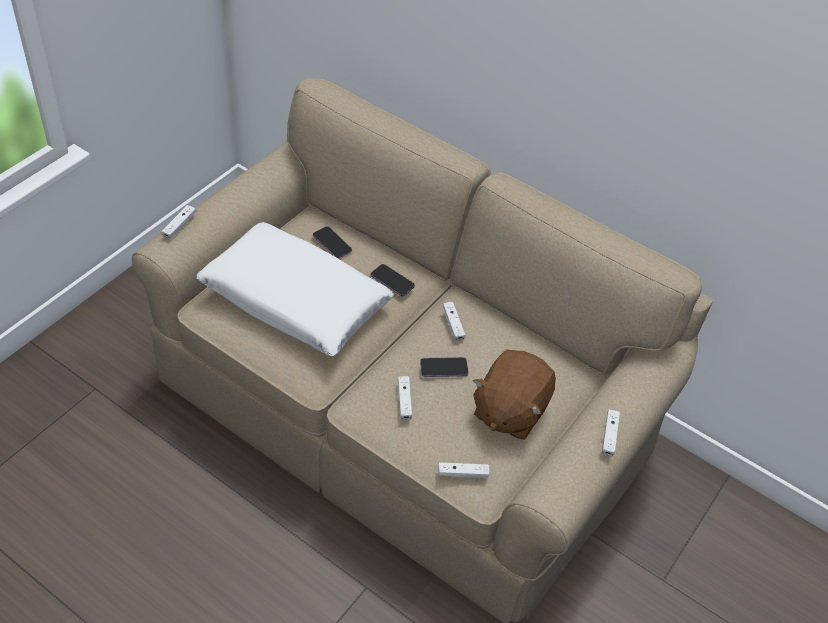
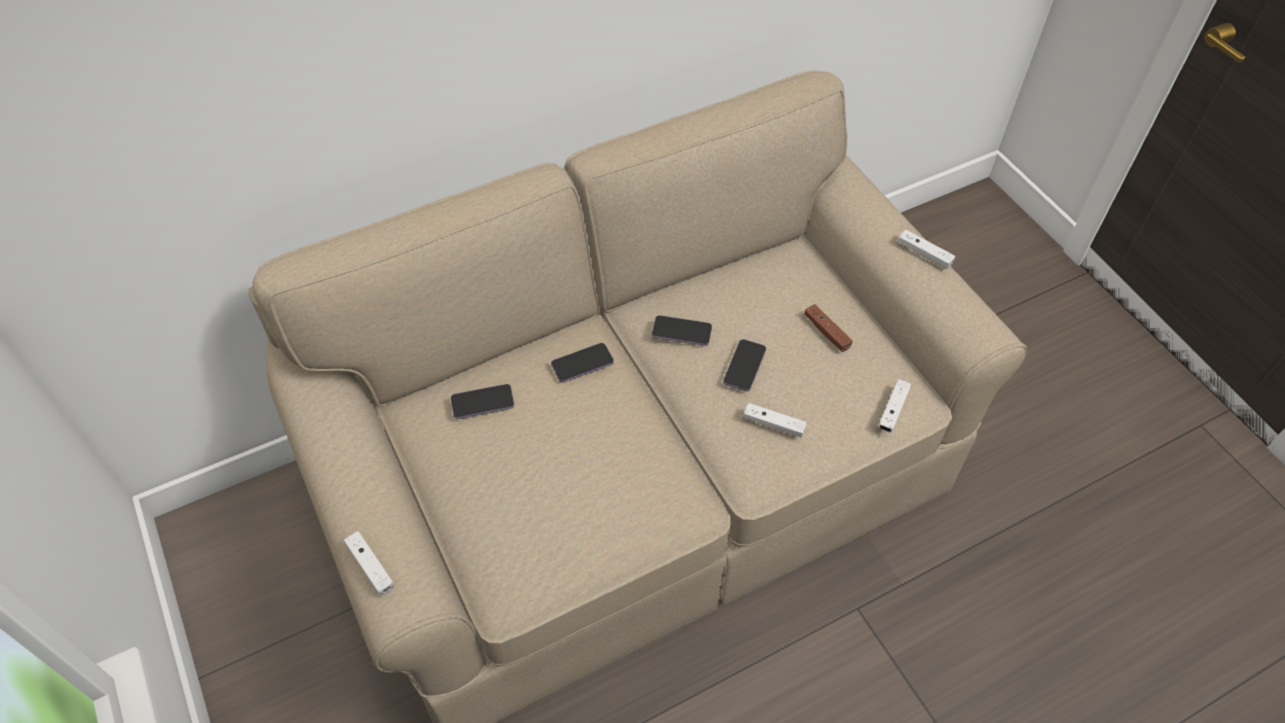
camera: 60 degrees left, 5 degrees up
white pillow [197,222,394,356] -> none
white game controller [442,302,465,341] -> phone [652,315,712,346]
brown plush toy [473,350,556,440] -> brown game controller [804,304,853,352]

